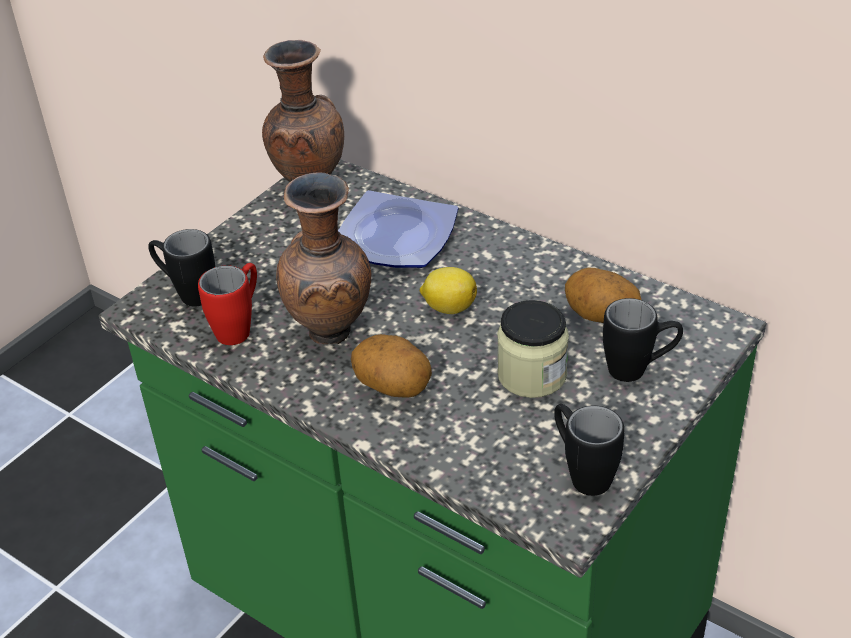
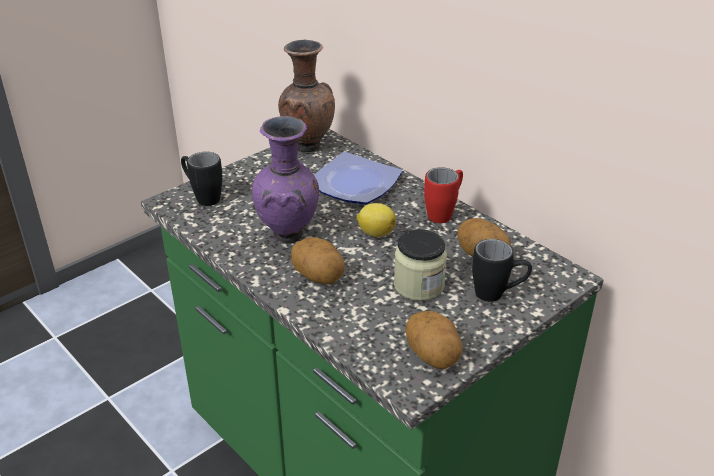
camera: 10 degrees right, 5 degrees down
red mug [198,263,257,345] -> red mug moved to [424,167,463,223]
brown vase [276,172,371,345] -> purple vase [252,116,319,244]
black mug [554,404,624,496] -> potato [405,311,462,369]

